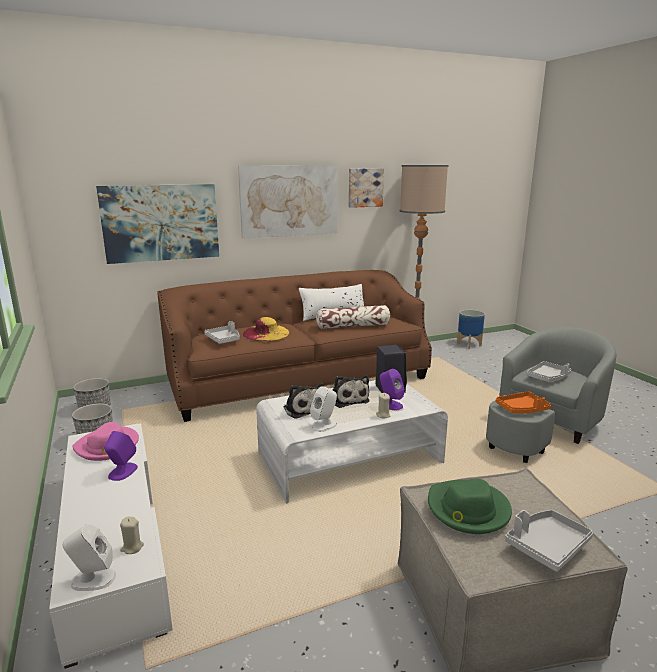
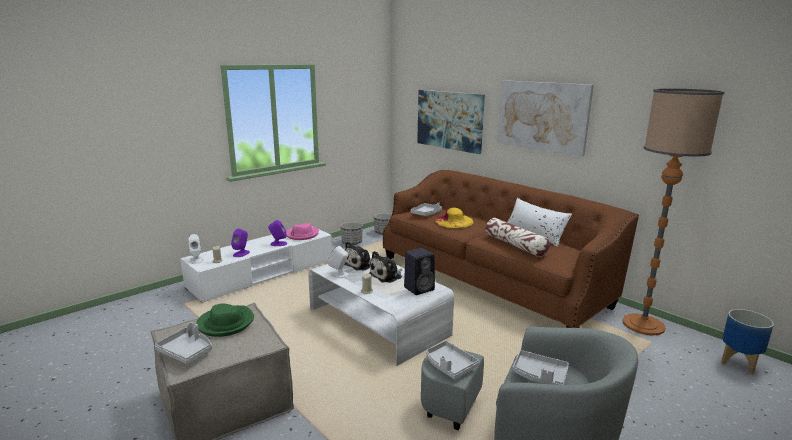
camera: 70 degrees right, 0 degrees up
picture [348,168,384,208] -> none
purple speaker [380,369,405,410] -> purple speaker moved to [231,229,250,257]
orange tray [496,391,551,413] -> grey tray [426,341,479,379]

